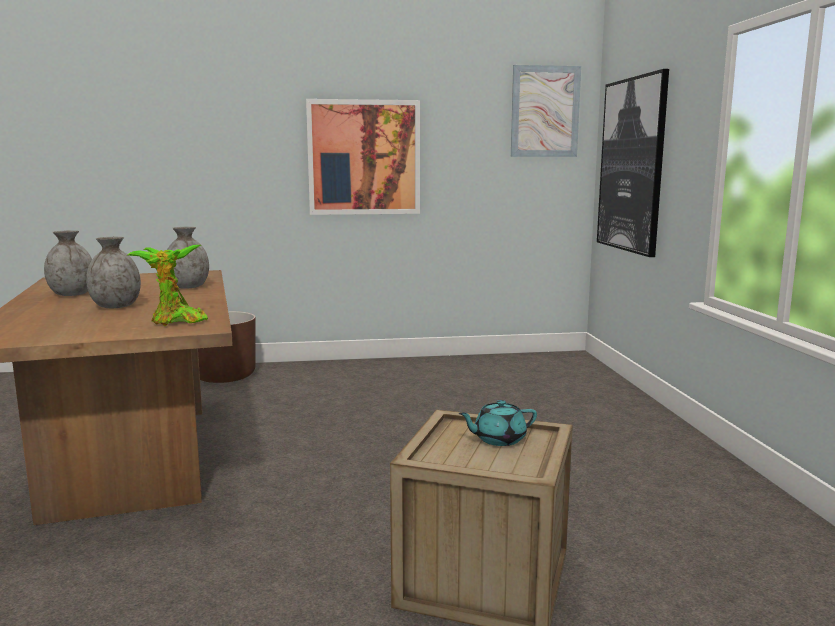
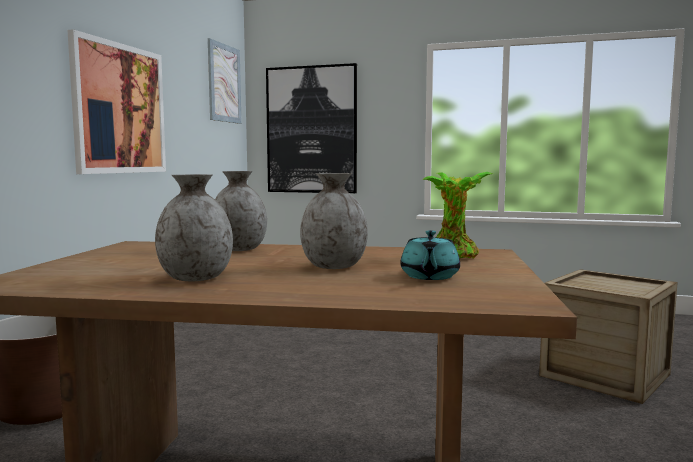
camera: 65 degrees left, 5 degrees down
turquoise teapot [458,400,537,446] -> turquoise teapot moved to [400,230,460,280]

